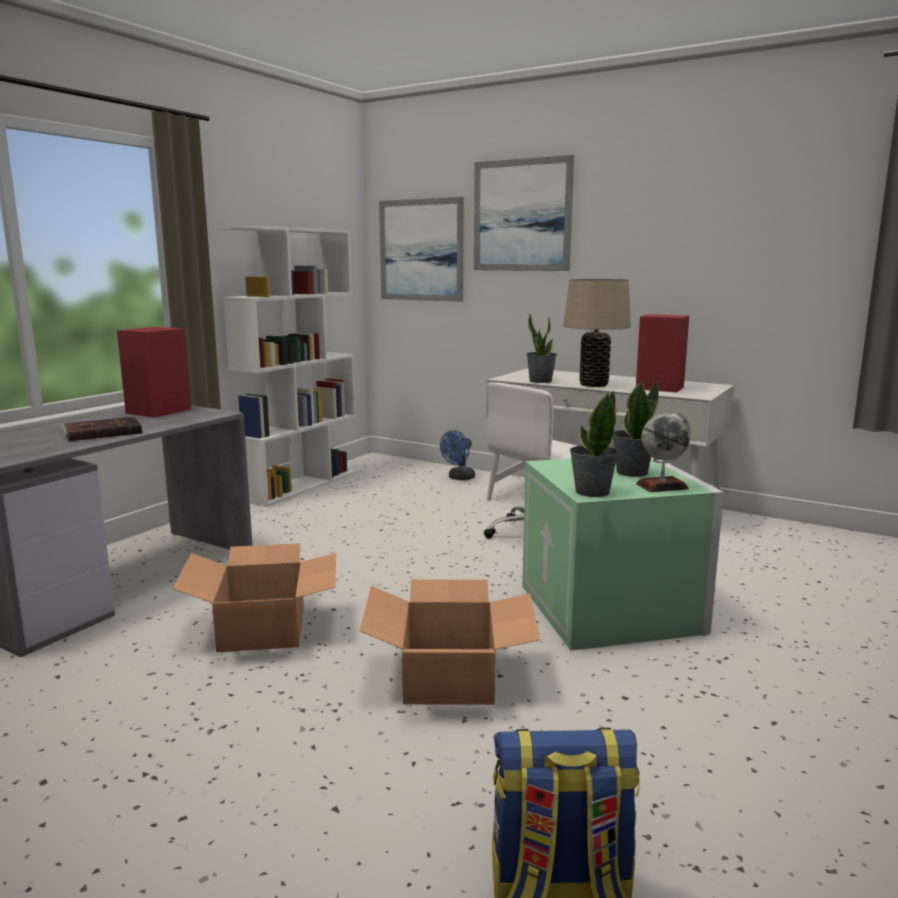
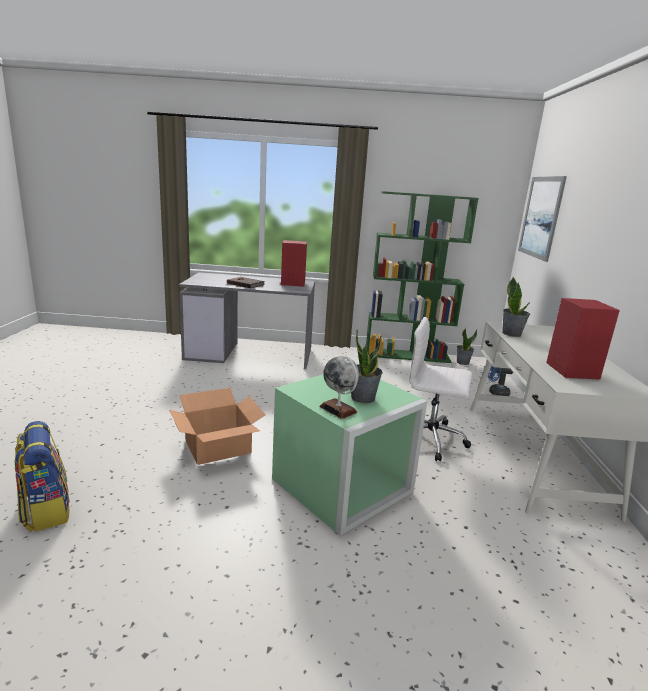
camera: 60 degrees right, 5 degrees up
cardboard box [173,543,336,653] -> none
white bookcase [218,225,357,507] -> green bookcase [366,191,479,363]
picture [474,155,574,271] -> none
beige table lamp [563,279,631,387] -> none
potted plant [570,391,619,497] -> potted plant moved to [457,328,477,365]

